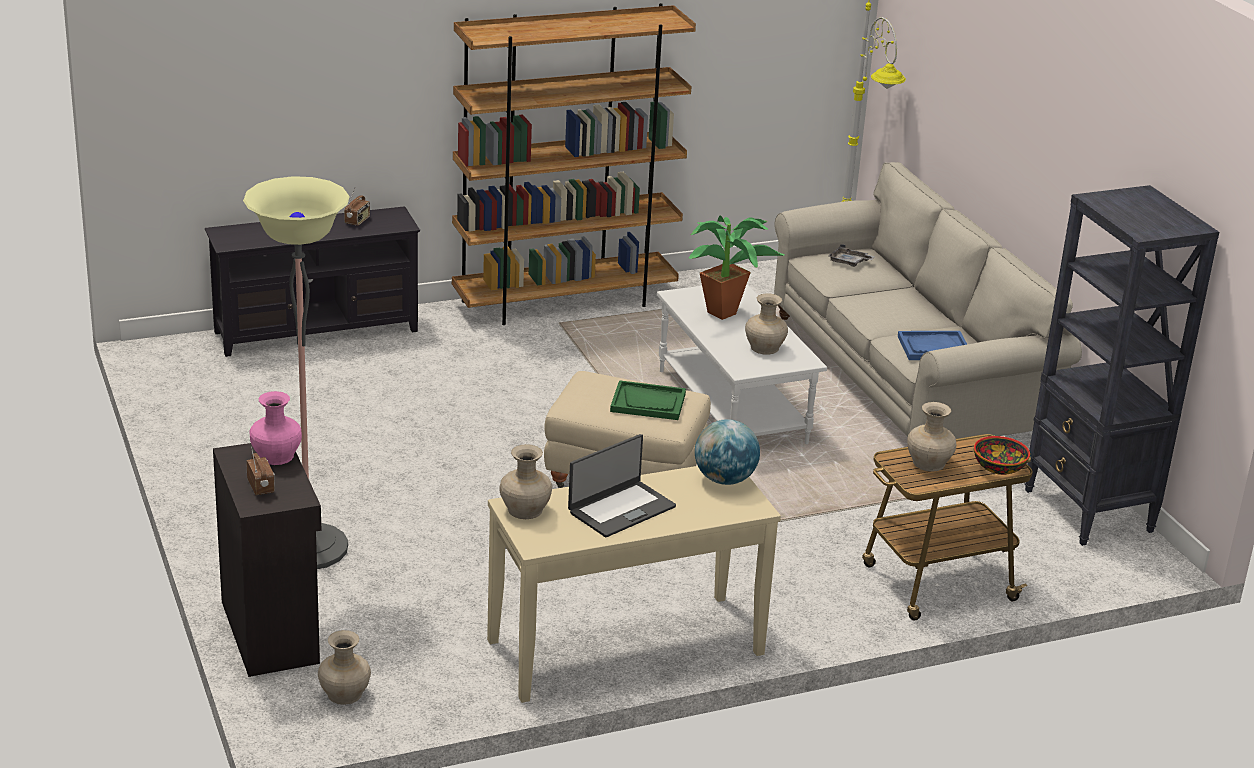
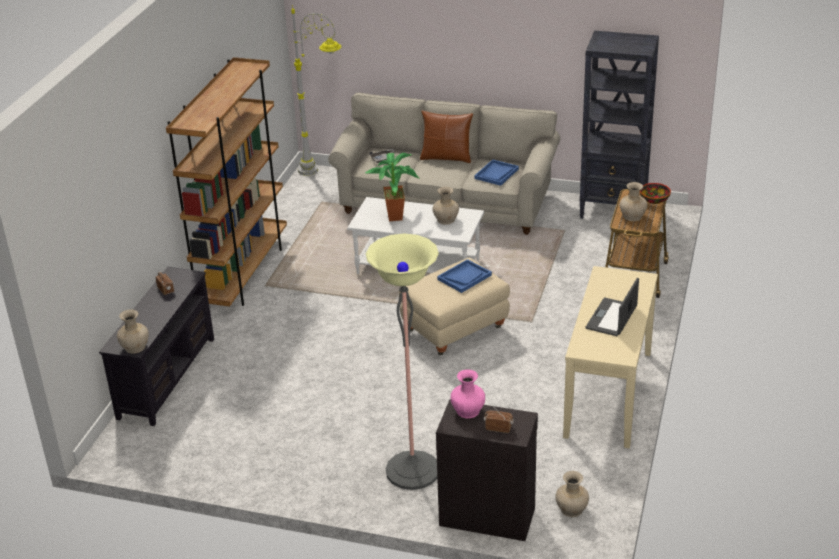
camera: 50 degrees left, 5 degrees up
beige vase [499,444,552,519] -> beige vase moved to [117,309,149,354]
laptop [568,434,676,537] -> laptop turned 150 degrees counterclockwise [586,278,639,336]
green tray [610,380,686,420] -> blue tray [437,259,492,293]
globe [695,419,760,485] -> none
none -> brown pillow [420,110,473,163]

